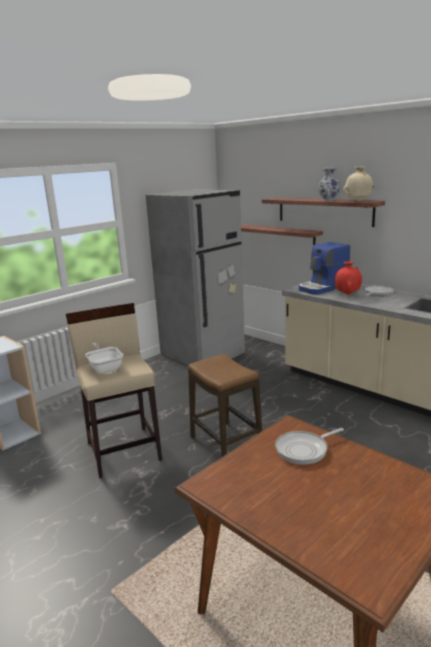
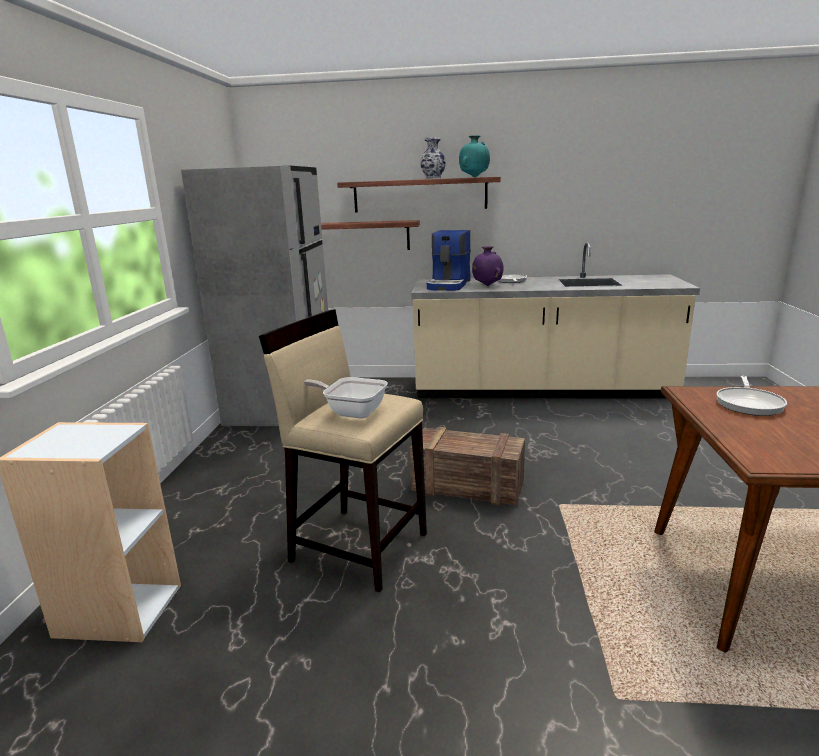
camera: 40 degrees left, 0 degrees up
stool [188,354,262,457] -> crate [410,427,525,505]
red vase [335,261,362,295] -> purple vase [472,246,504,286]
beige vase [343,167,374,201] -> turquoise vase [459,135,490,177]

